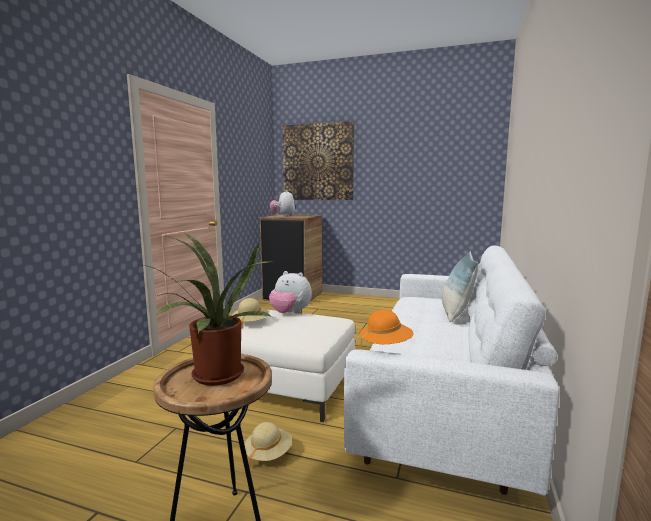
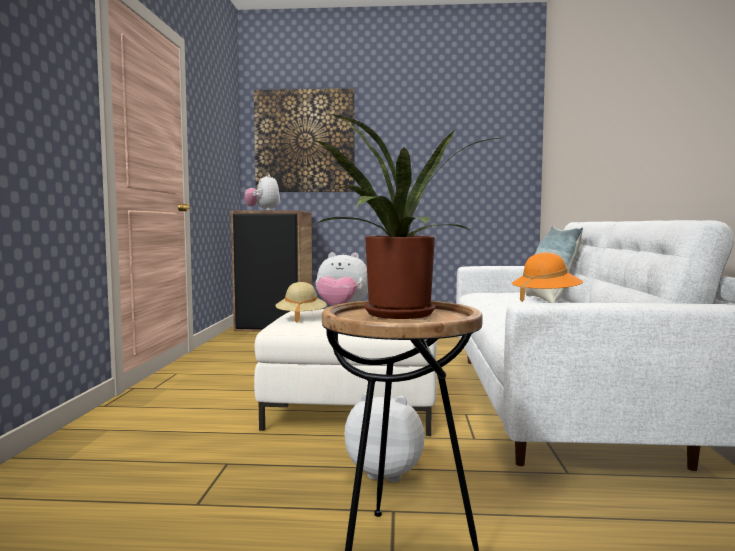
camera: 15 degrees left, 5 degrees down
beige hat [244,422,292,467] -> plush toy [344,393,425,482]

